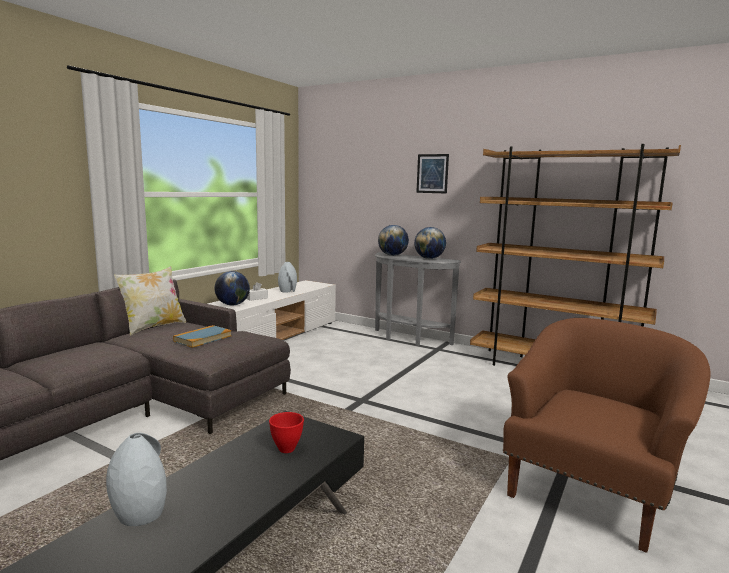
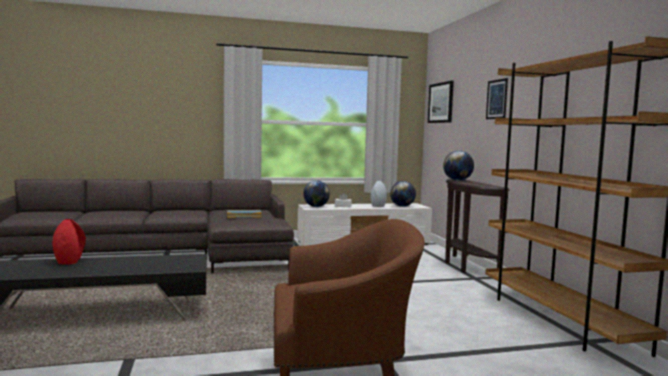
camera: 45 degrees right, 5 degrees down
grey vase [106,433,167,526] -> red vase [52,219,86,265]
pillow [114,266,186,336] -> none
red bowl [269,412,304,453] -> none
grey console table [375,252,461,346] -> brown console table [445,179,509,273]
globe [414,227,446,259] -> globe moved to [390,181,416,207]
none -> picture [428,81,454,123]

